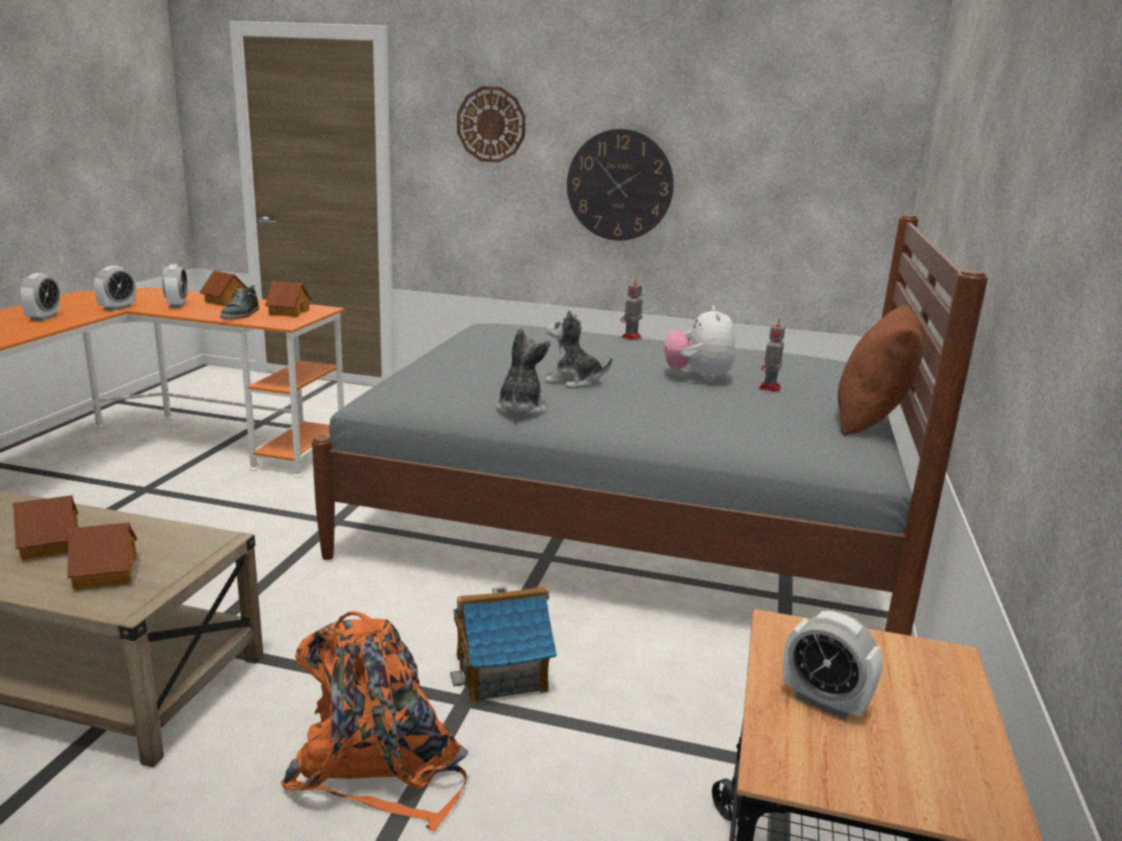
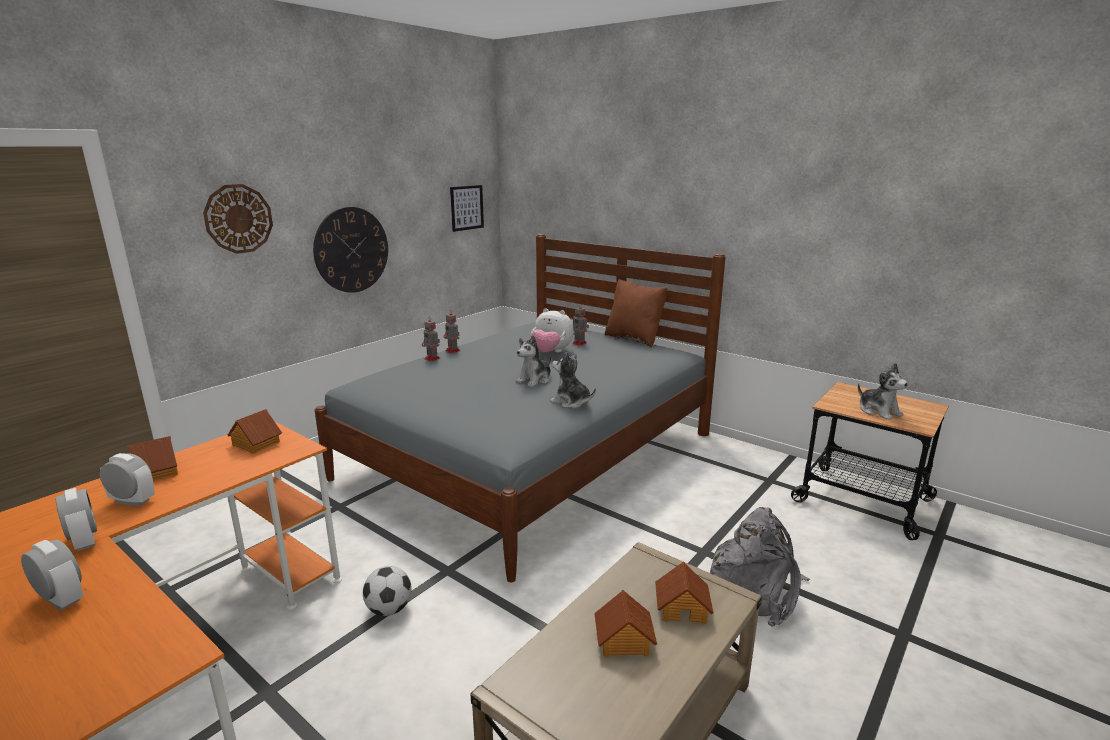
camera: 65 degrees left, 0 degrees up
shoe [220,285,259,319] -> none
orange backpack [280,611,468,832] -> grey backpack [710,507,810,627]
toy house [450,586,557,704] -> none
alarm clock [783,611,883,720] -> plush toy [858,363,908,420]
none -> football [363,566,412,616]
none -> toy robot [422,319,440,361]
none -> picture [450,185,484,232]

